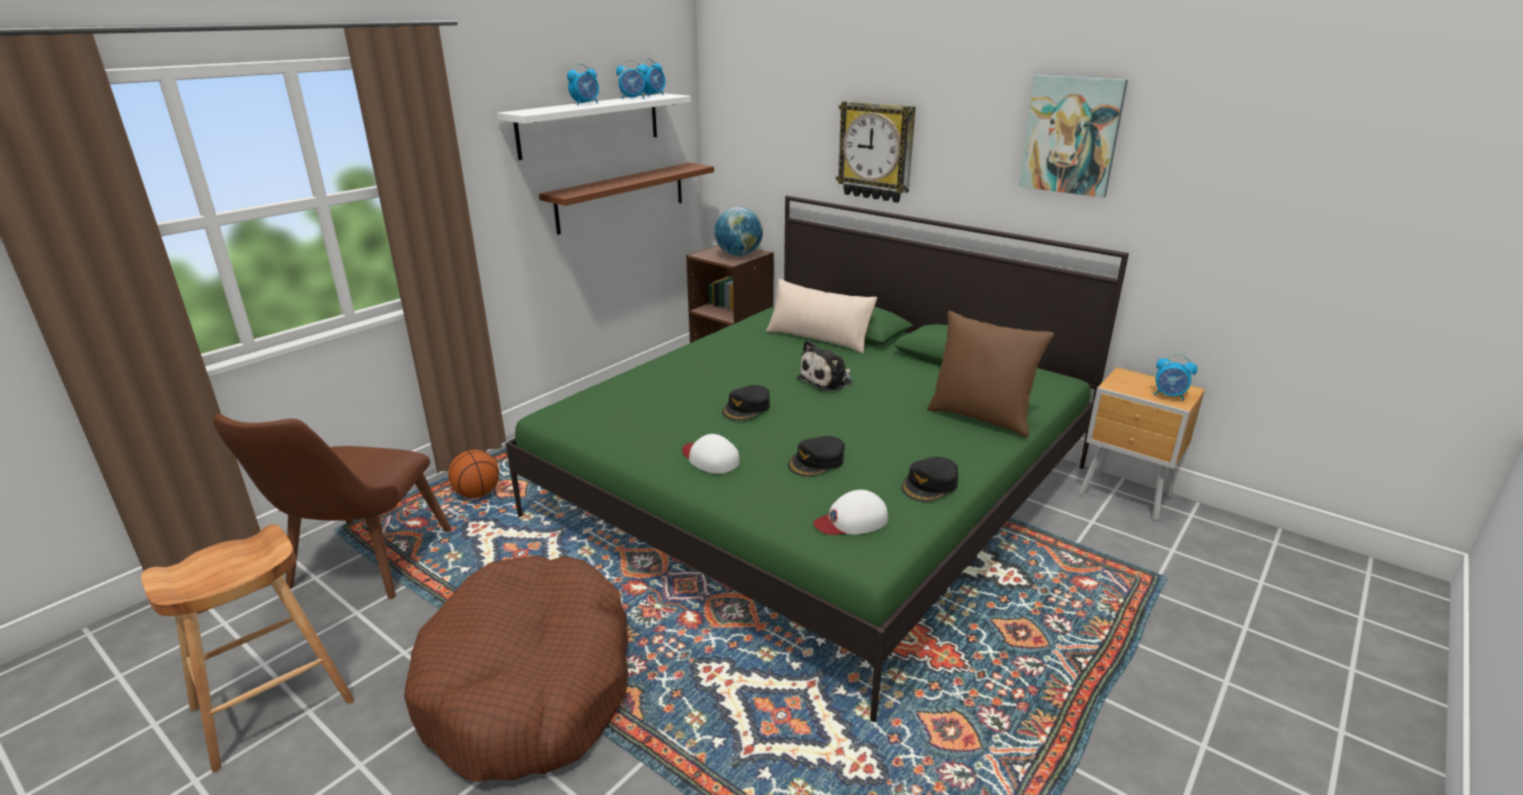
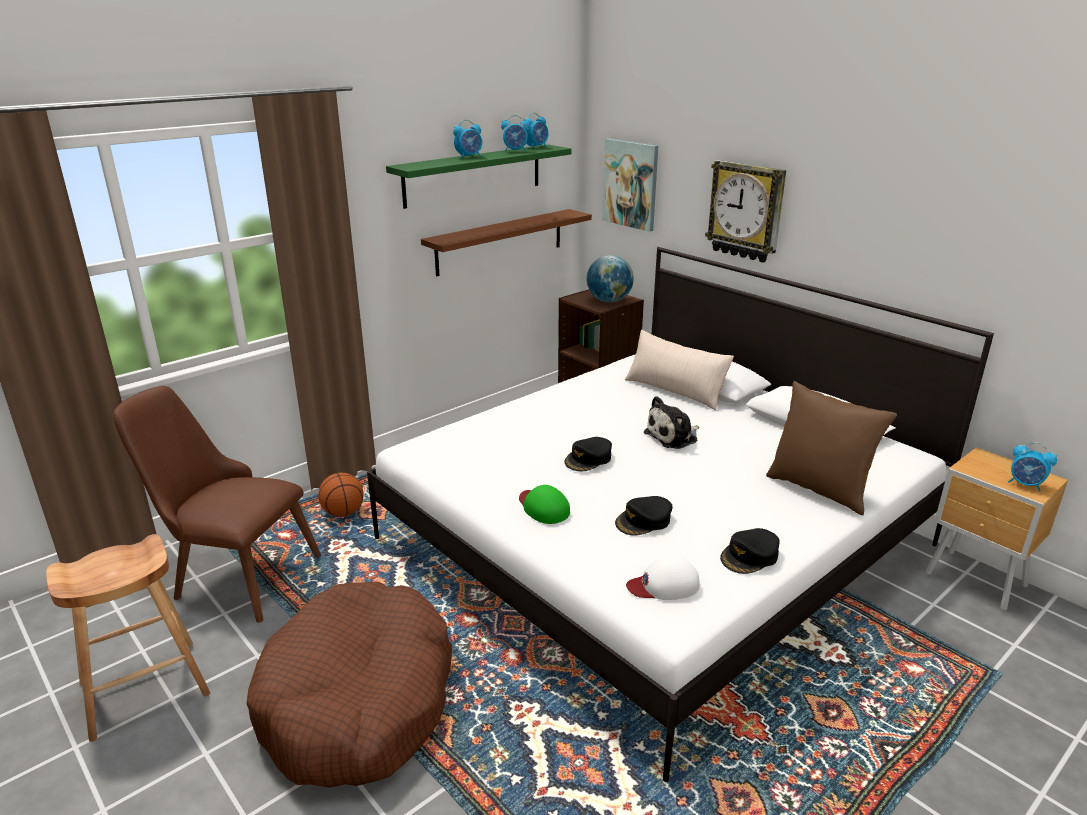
camera: 10 degrees right, 0 degrees up
brown chair [213,414,452,599] -> brown chair turned 90 degrees clockwise [113,386,321,623]
white shelf [497,93,691,160] -> green shelf [386,145,571,209]
green bed [506,196,1129,722] -> white bed [367,247,994,782]
white cap [682,434,739,474] -> green cap [519,485,570,524]
picture [1019,75,1128,198] -> picture moved to [602,138,658,232]

